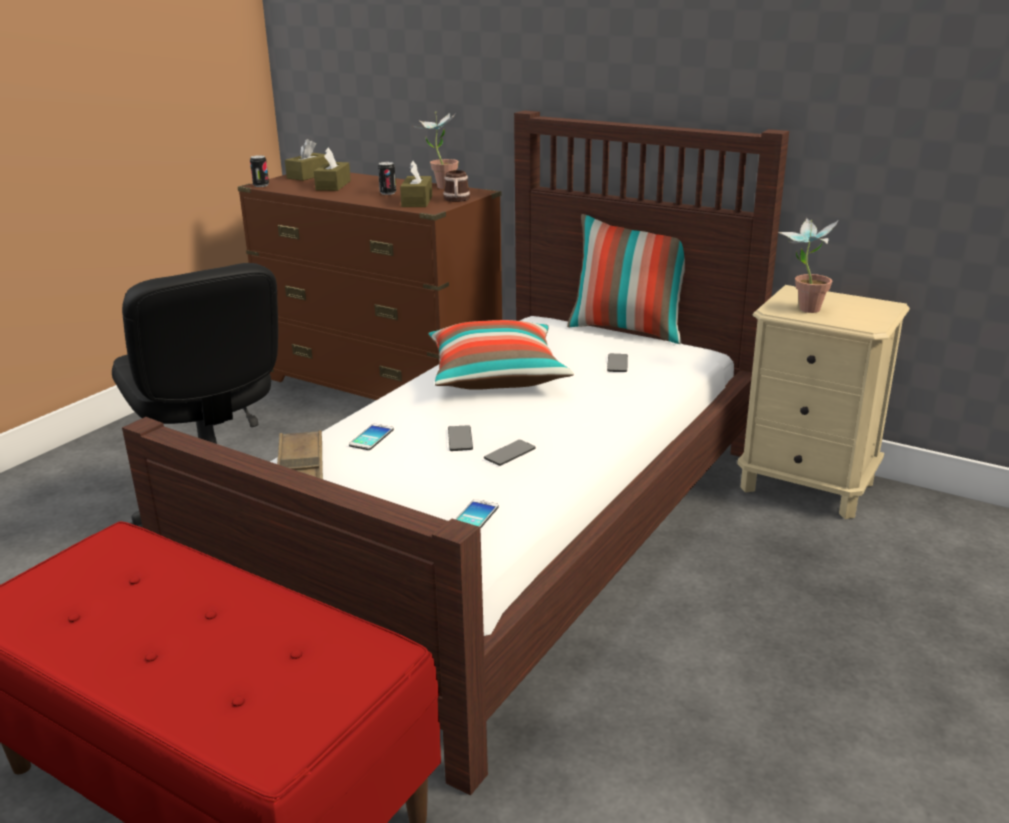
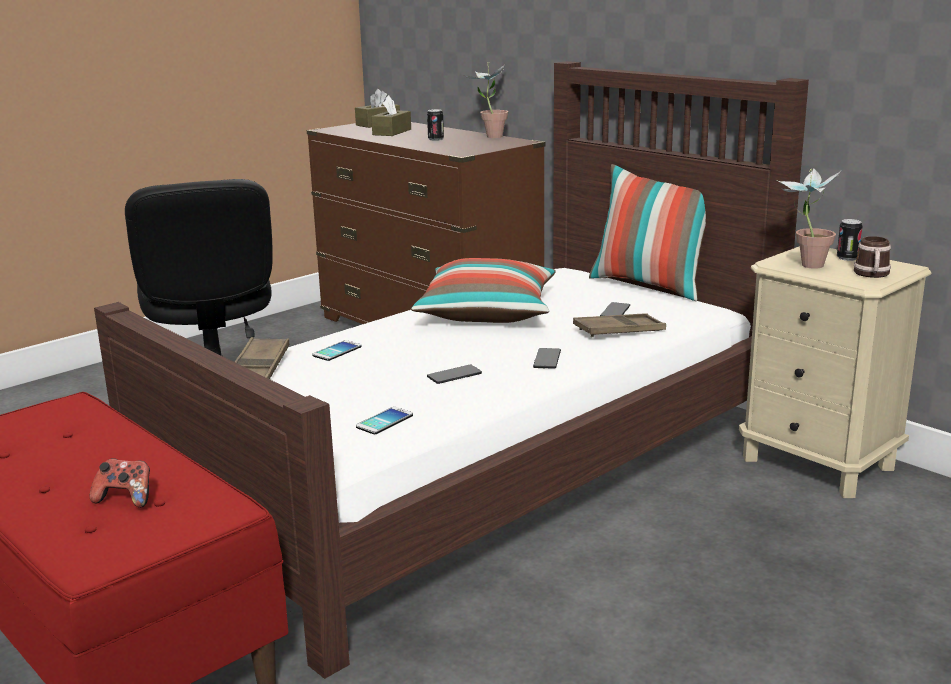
camera: 15 degrees right, 5 degrees down
can [250,155,269,187] -> can moved to [837,219,862,261]
brown tissue box [400,161,432,207] -> none
mug [443,170,470,202] -> mug moved to [854,236,891,278]
phone [448,425,473,451] -> phone moved to [533,348,561,369]
none -> game controller [89,458,150,508]
none -> brown tray [573,313,666,337]

